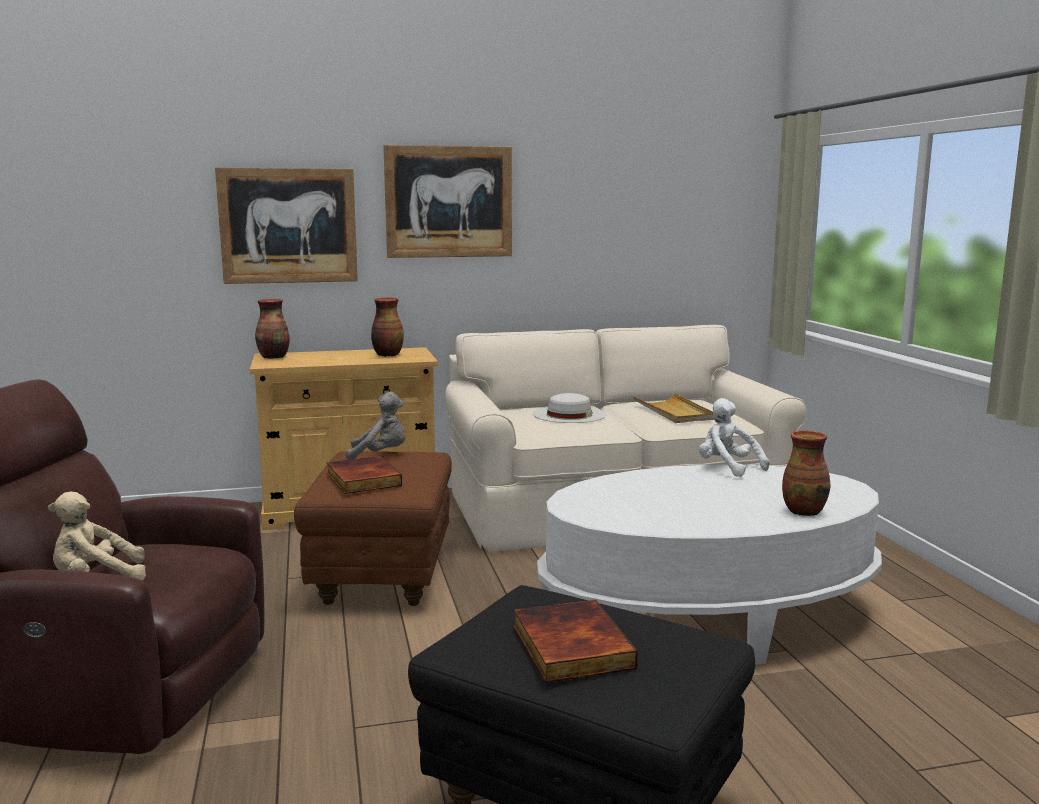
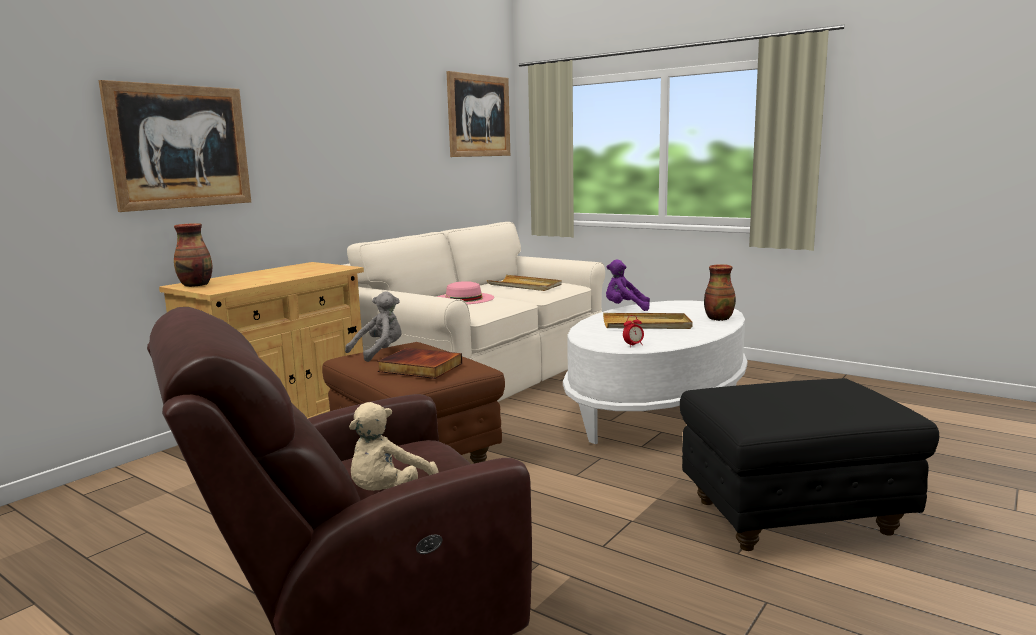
camera: 40 degrees left, 0 degrees up
vase [371,297,404,357] -> none
picture [383,145,512,258] -> picture moved to [446,71,510,157]
book [513,600,638,683] -> none
white hat [533,393,606,423] -> pink hat [437,281,494,304]
white plush toy [699,398,770,477] -> purple plush toy [606,259,650,311]
none -> beige tray [603,313,693,329]
none -> alarm clock [623,315,644,346]

